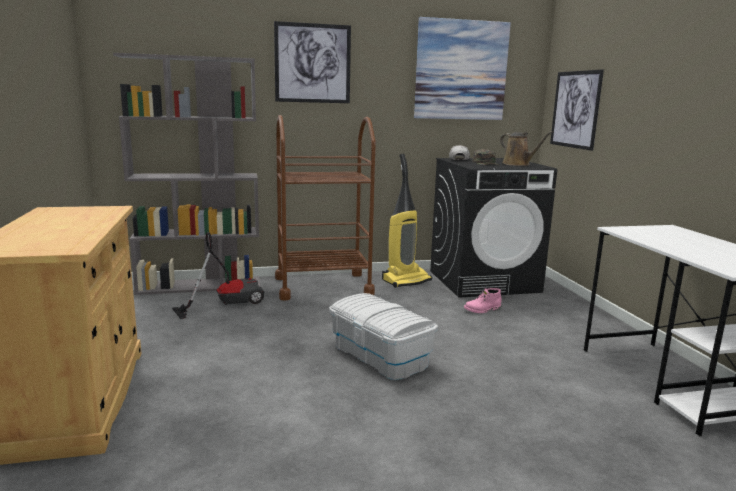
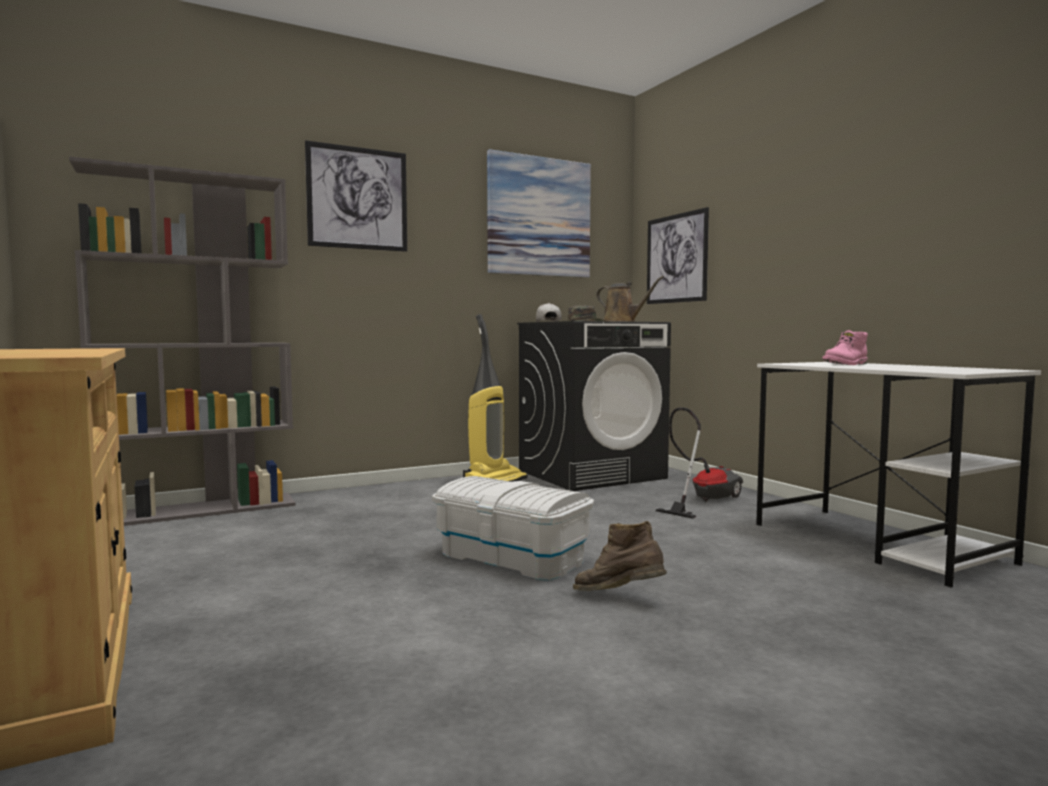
camera: 15 degrees left, 10 degrees down
vacuum cleaner [172,232,264,319] -> vacuum cleaner moved to [656,407,743,519]
brown cart [275,115,376,301] -> none
pink boot [464,288,501,313] -> pink boot moved to [822,330,868,365]
none -> brown boot [573,521,667,591]

